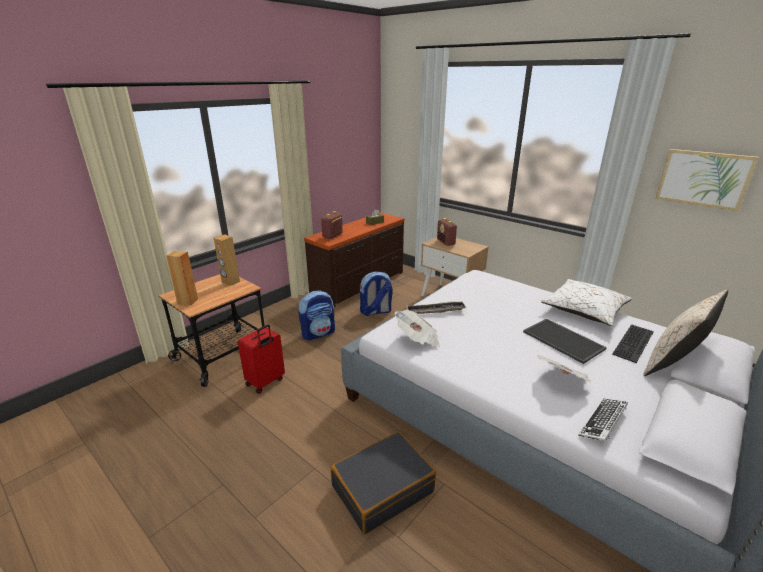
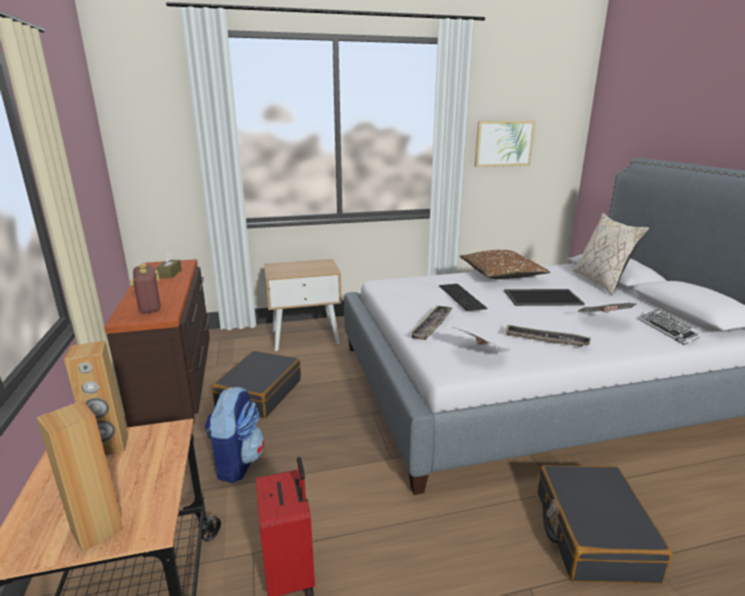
camera: 55 degrees left, 5 degrees down
backpack [360,271,392,316] -> black suitcase [212,351,301,419]
radio [437,218,458,246] -> none
white pillow [541,279,632,326] -> brown pillow [460,250,550,279]
keyboard [612,324,654,363] -> keyboard moved to [439,284,487,311]
none -> tray [505,324,590,347]

